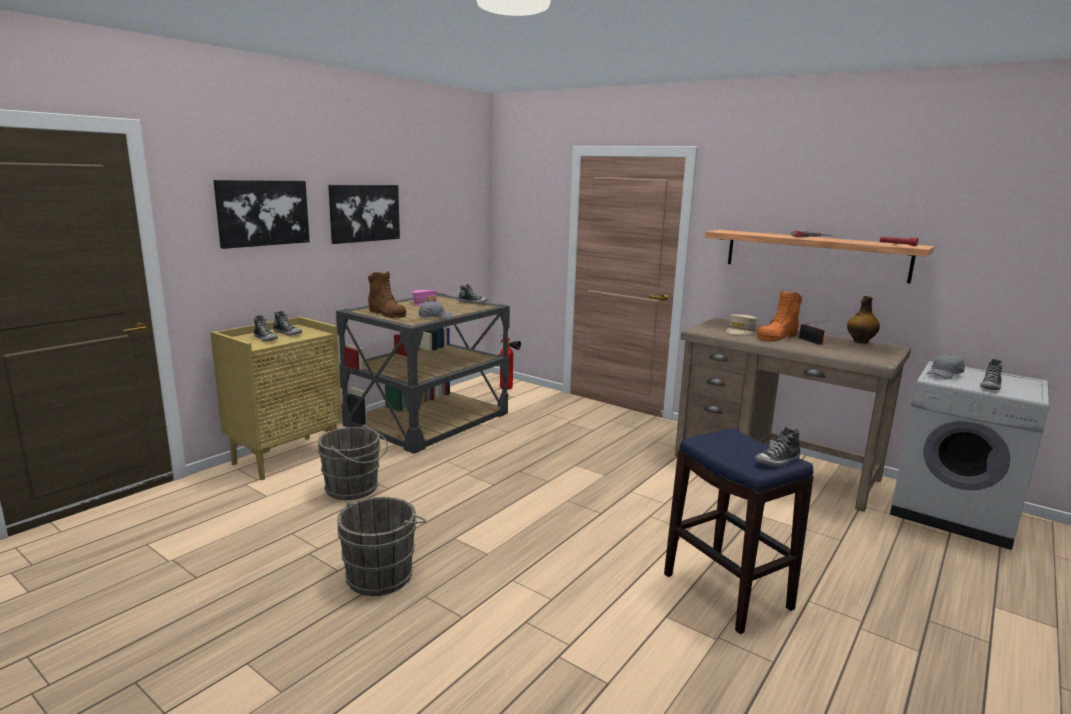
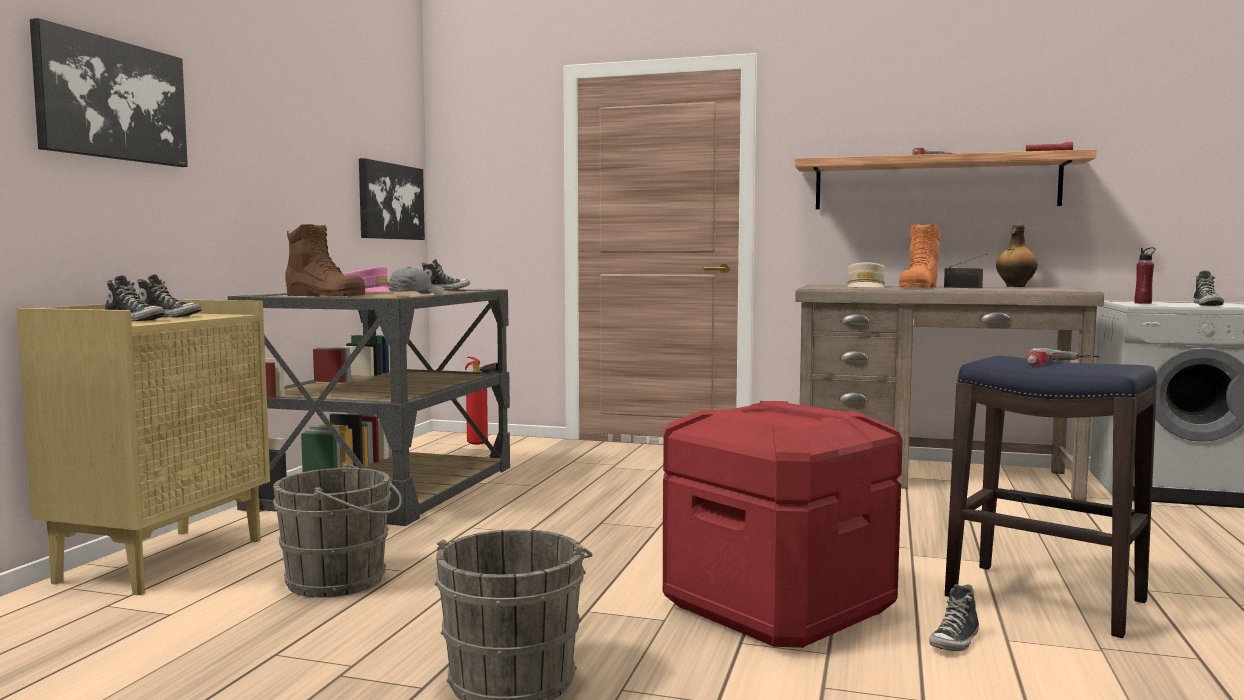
camera: 20 degrees left, 10 degrees down
picture [328,185,400,244] -> picture moved to [359,158,425,240]
shoe [755,427,801,467] -> shoe moved to [929,584,979,651]
grey cap [927,354,965,379] -> red bottle [1134,247,1156,304]
none -> red storage box [663,401,903,648]
none -> power drill [1027,348,1099,365]

